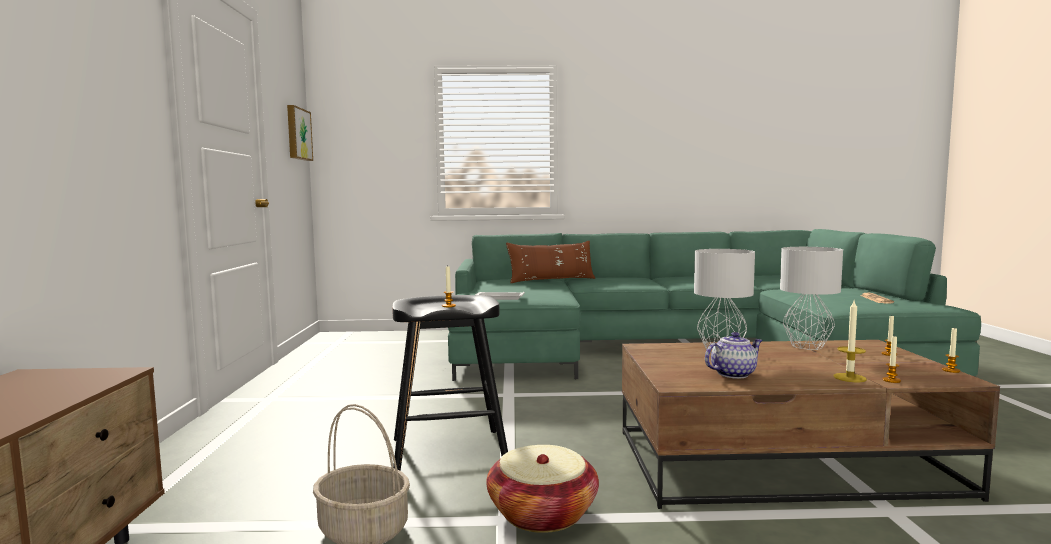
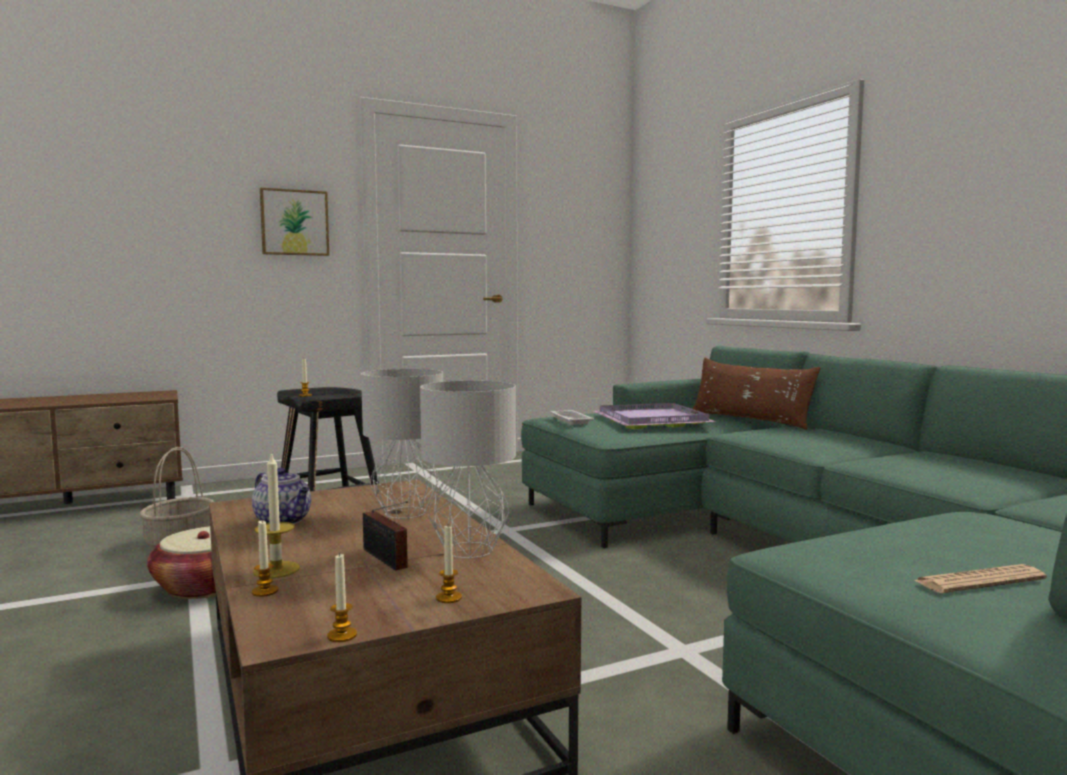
camera: 65 degrees right, 0 degrees up
picture [287,105,313,161] -> picture moved to [260,188,329,256]
none -> radio [363,501,408,571]
none -> purple tray [594,403,717,429]

